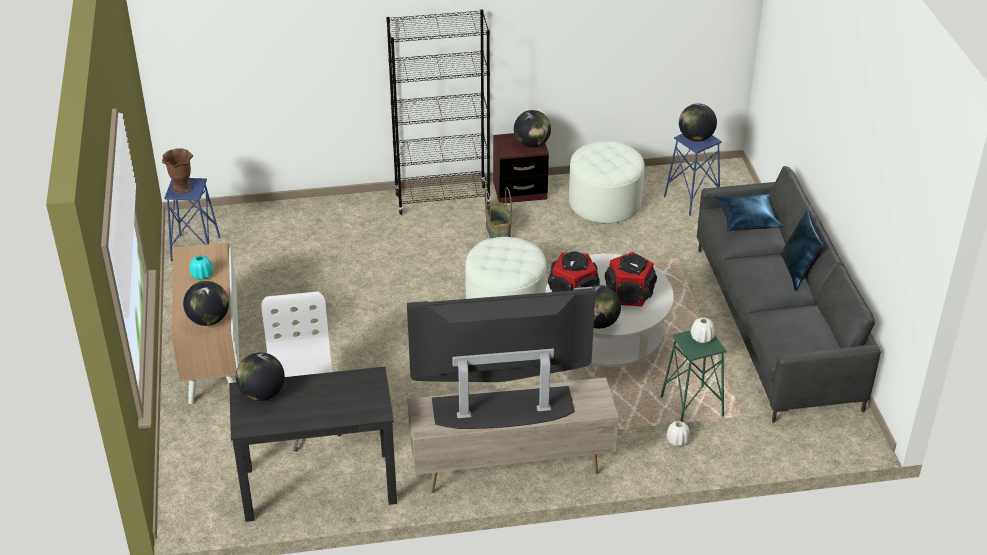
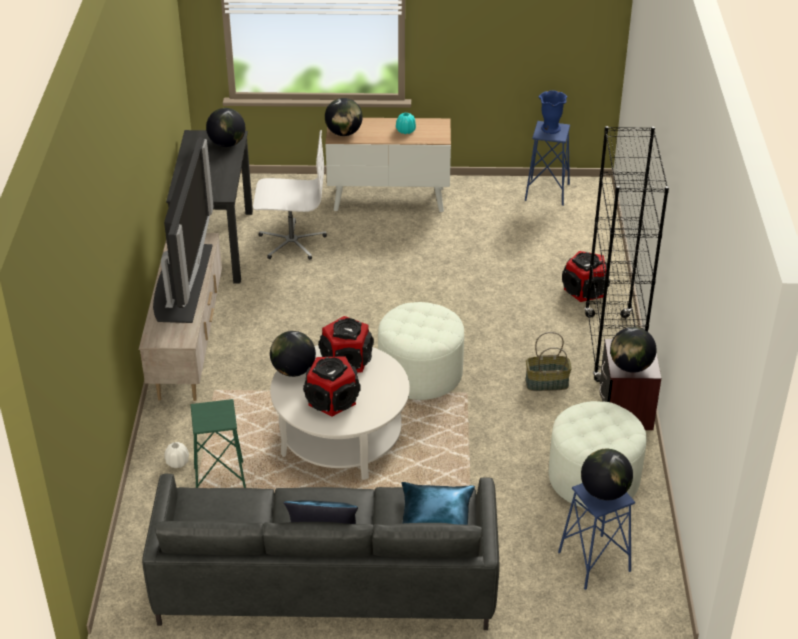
camera: 100 degrees right, 0 degrees up
brown vase [162,148,193,194] -> blue vase [539,90,567,134]
white vase [691,318,715,343] -> none
none -> speaker [562,251,610,302]

